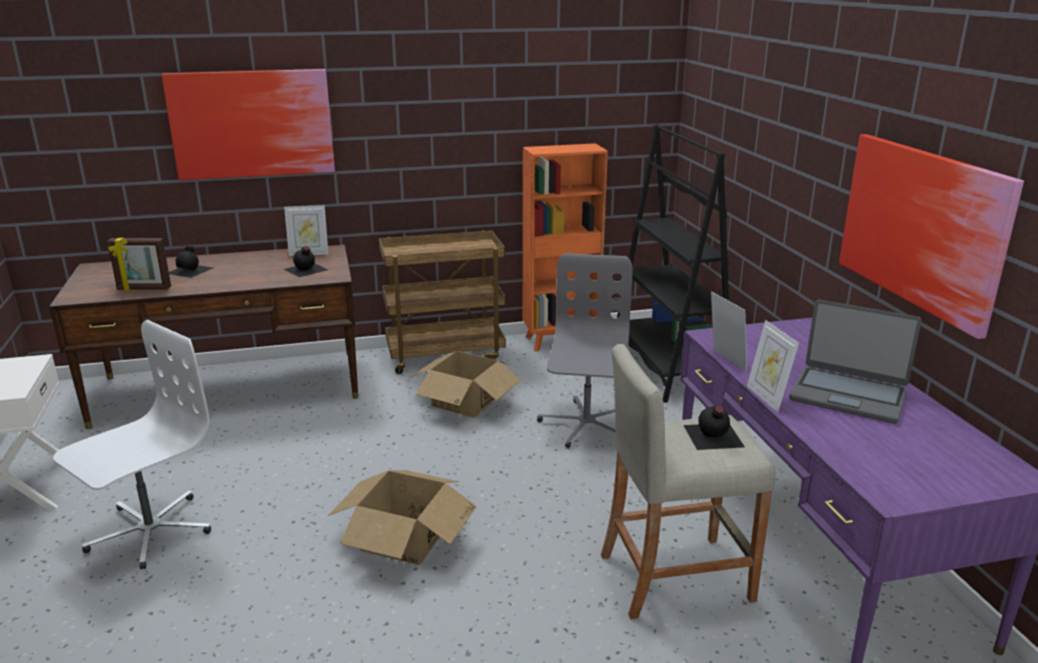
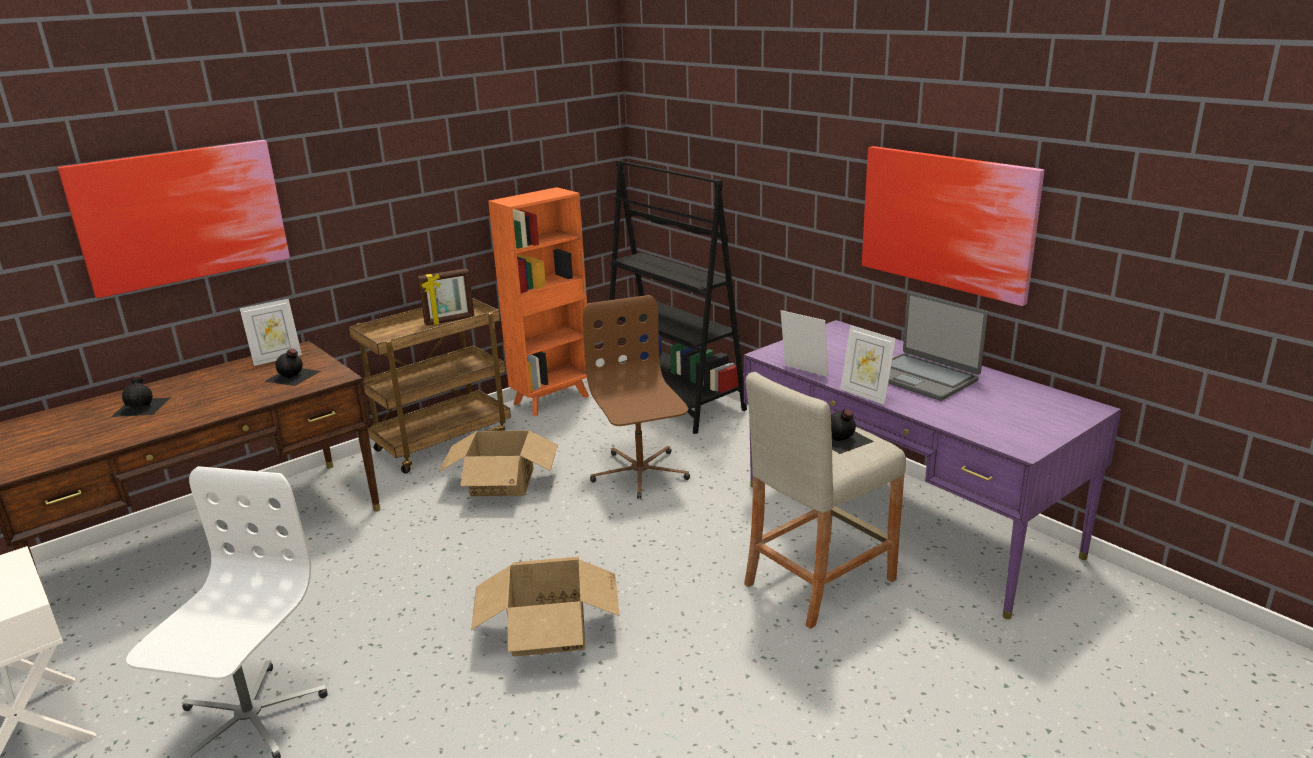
camera: 25 degrees left, 0 degrees up
picture frame [107,238,171,290] -> picture frame moved to [418,268,474,326]
grey office chair [537,253,633,448] -> brown office chair [583,295,690,499]
laptop [789,300,922,424] -> laptop turned 45 degrees clockwise [888,292,988,401]

